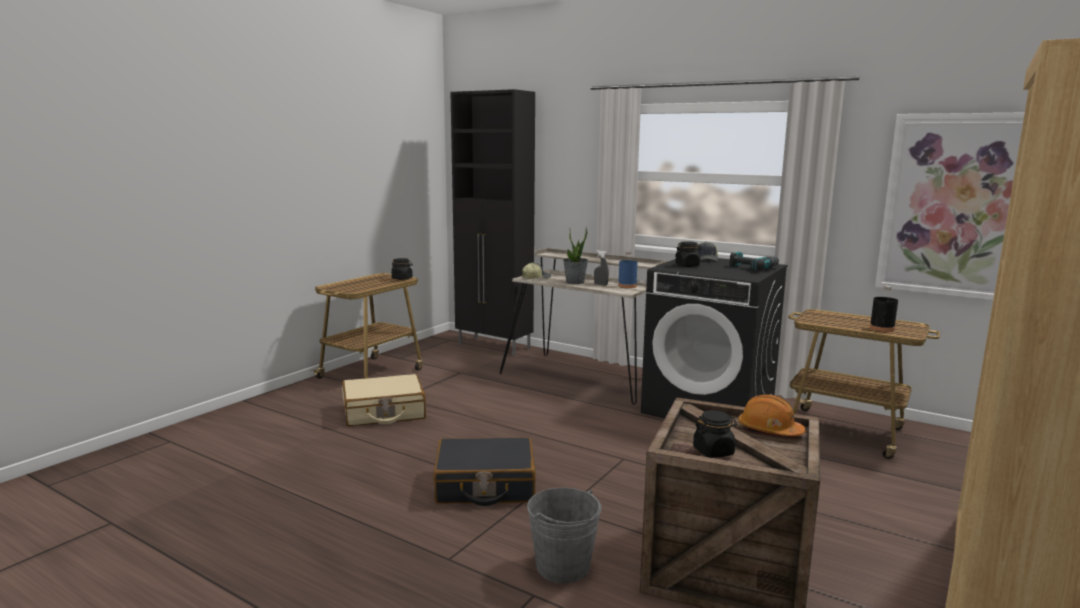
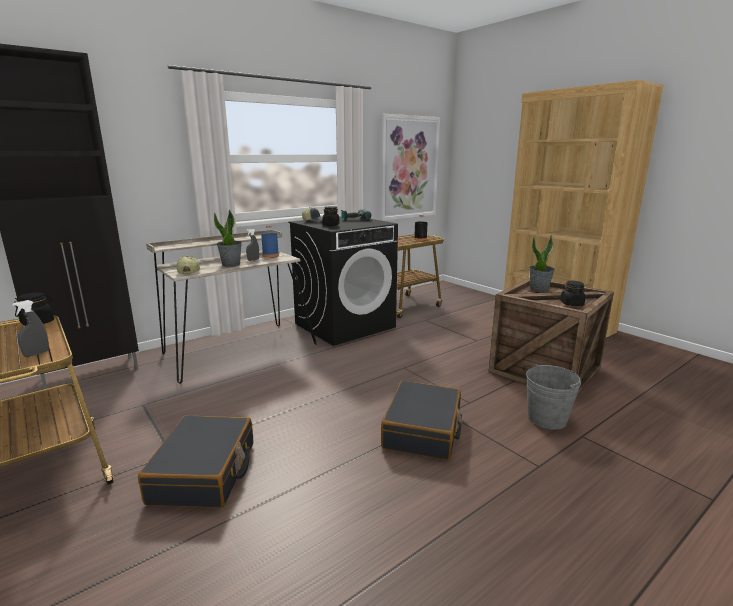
camera: 70 degrees left, 5 degrees up
beige suitcase [342,374,426,426] -> black suitcase [138,416,253,508]
orange hard hat [738,394,805,436] -> potted plant [529,235,555,292]
none -> grey spray bottle [12,300,49,357]

